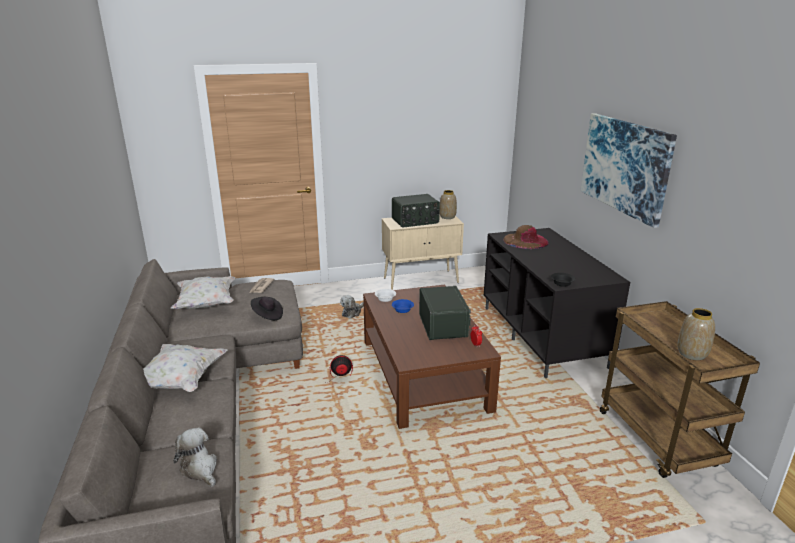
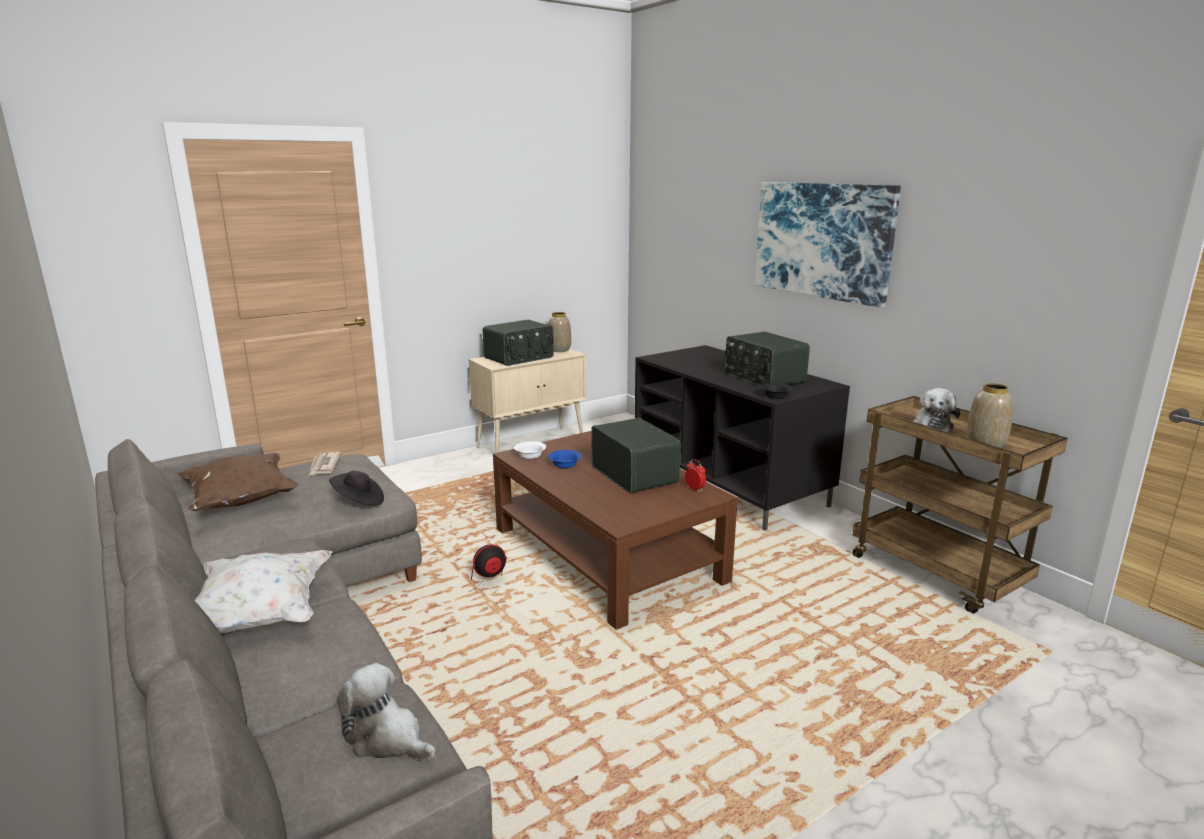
camera: 20 degrees left, 5 degrees down
white pillow [171,276,235,309] -> brown pillow [178,453,298,511]
plush toy [340,295,364,318] -> plush toy moved to [913,388,960,433]
brown hat [503,225,549,249] -> none
none -> radio [725,332,810,386]

